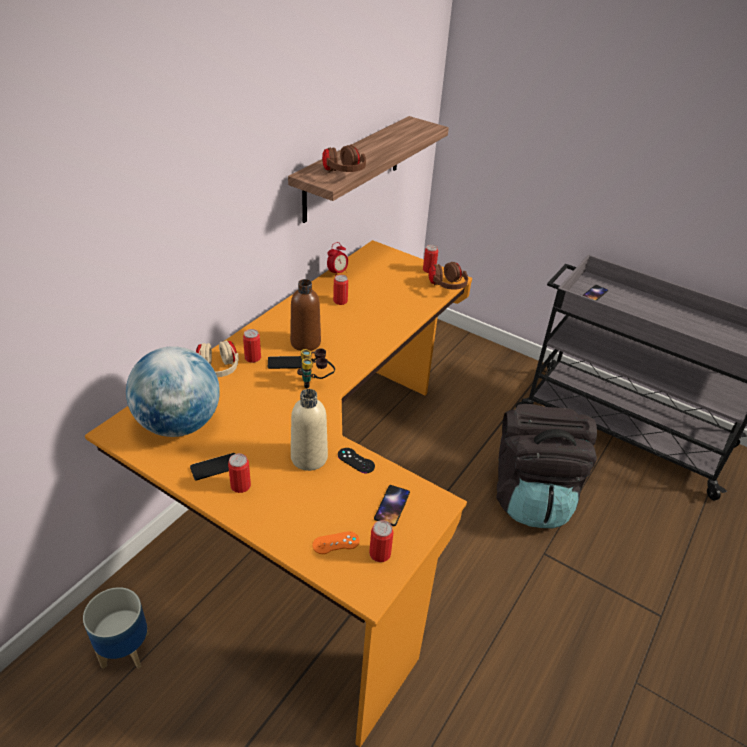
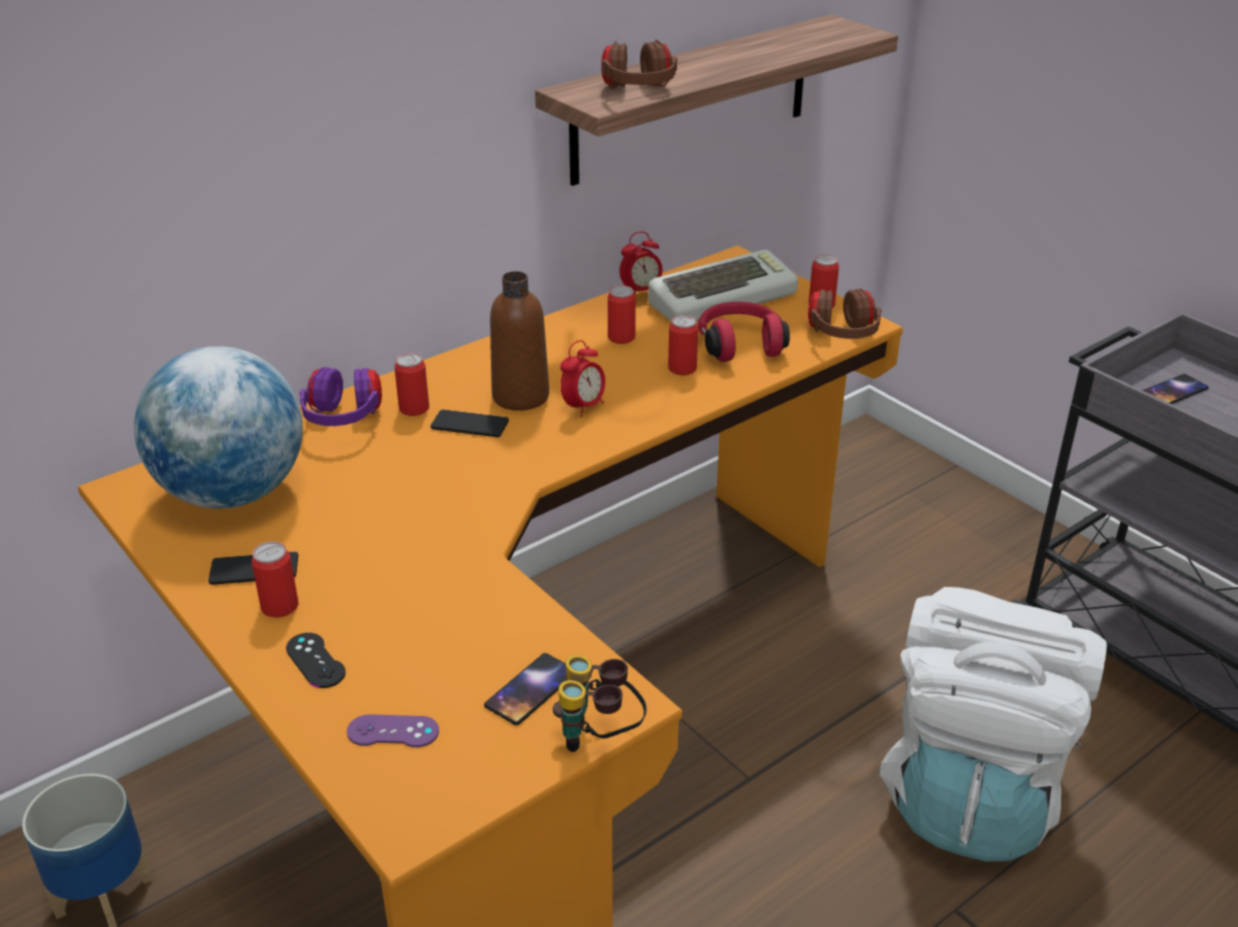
camera: 20 degrees right, 5 degrees down
beige headphones [196,340,239,377] -> purple headphones [300,367,382,426]
beige bottle [291,389,328,471] -> none
binoculars [297,348,335,388] -> binoculars moved to [553,655,647,752]
orange game controller [312,531,360,554] -> purple game controller [347,714,439,748]
black game controller [338,448,375,473] -> black game controller moved to [286,633,346,688]
can [369,520,393,562] -> can moved to [668,315,698,375]
black backpack [496,404,597,528] -> white backpack [880,587,1107,861]
none -> alarm clock [560,340,605,417]
none -> keyboard [648,250,798,321]
none -> red headphones [698,301,790,362]

